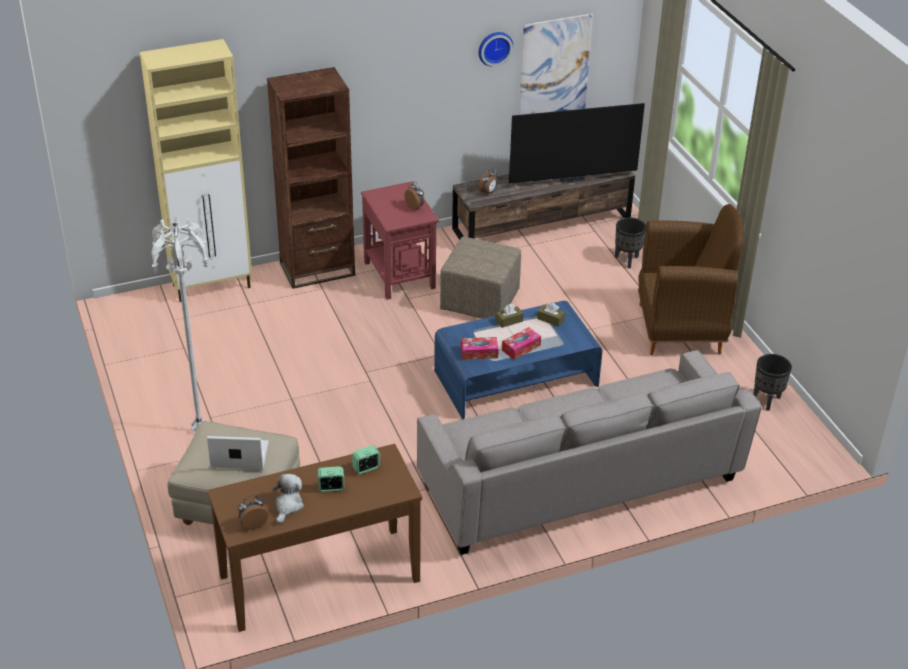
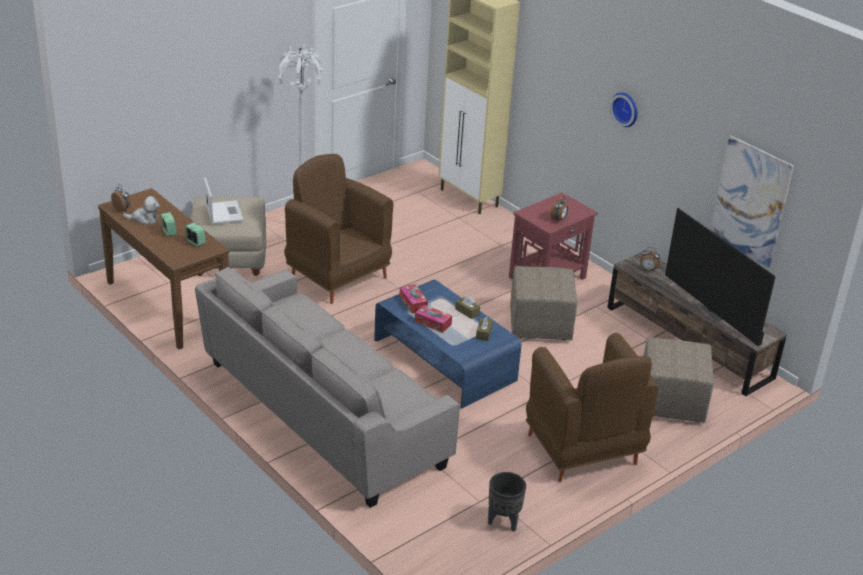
camera: 70 degrees right, 5 degrees down
brown bookcase [267,67,355,289] -> none
wall clock [478,32,513,67] -> wall clock moved to [610,92,638,127]
black planter [615,217,646,268] -> beige ottoman [644,337,714,423]
none -> brown armchair [284,154,394,304]

